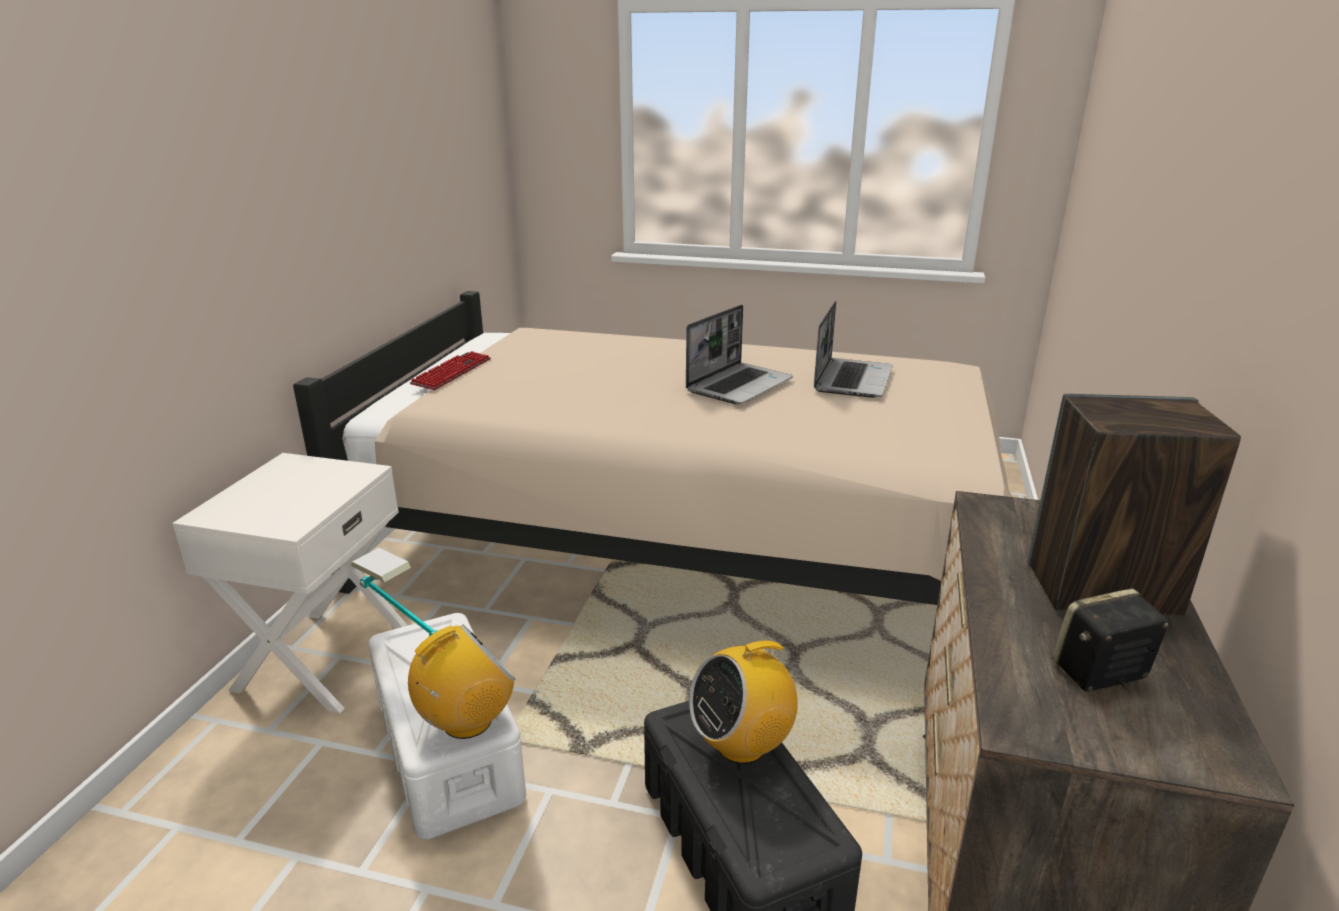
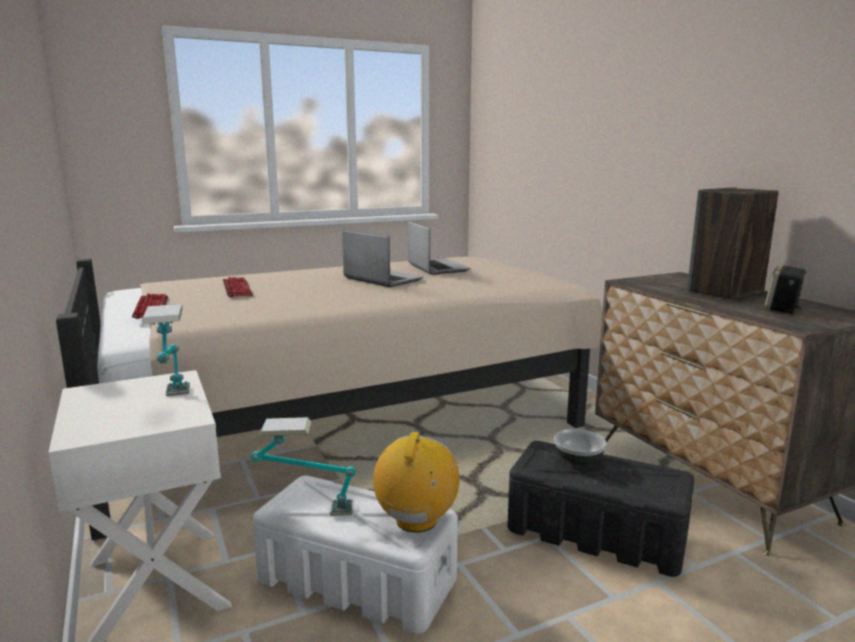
camera: 40 degrees left, 10 degrees down
laptop [686,305,793,404] -> laptop turned 45 degrees counterclockwise [342,230,424,287]
radio [689,633,798,764] -> bowl [554,429,607,466]
none -> table lamp [143,304,190,396]
none -> keyboard [223,277,253,297]

